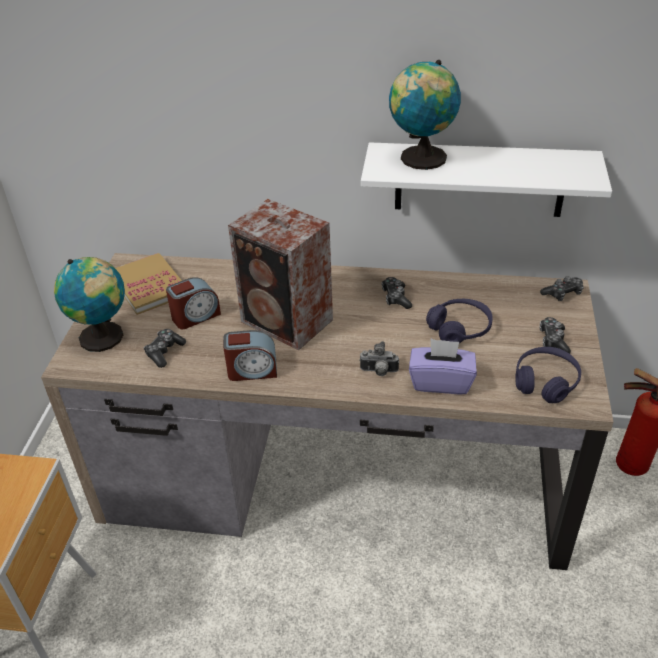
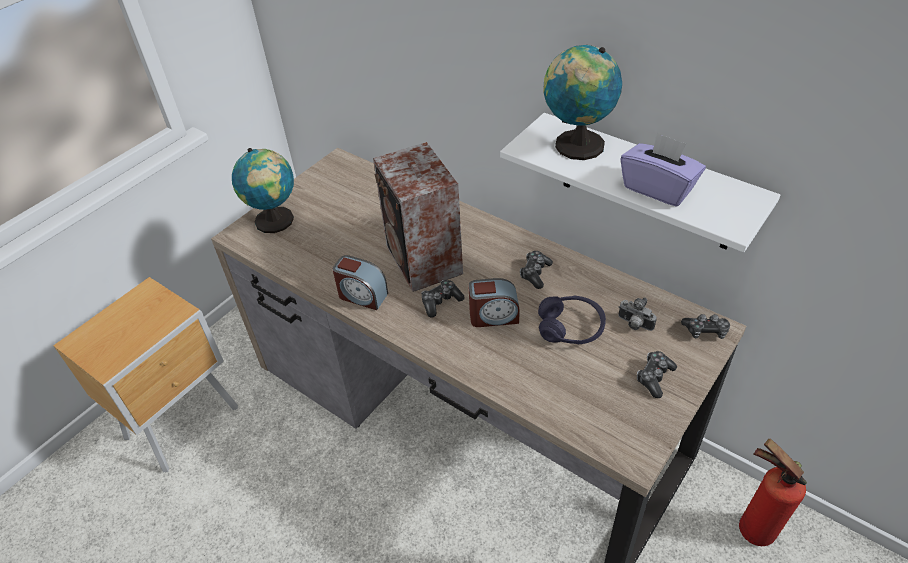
camera: 30 degrees right, 5 degrees up
book [115,253,182,315] -> none
game controller [144,329,186,368] -> game controller moved to [421,280,465,318]
alarm clock [166,277,221,329] -> alarm clock moved to [468,278,520,327]
camera [359,341,399,376] -> camera moved to [618,297,657,331]
purple tissue box [409,339,477,394] -> purple tissue box moved to [621,133,706,207]
purple headphones [515,347,581,403] -> none

